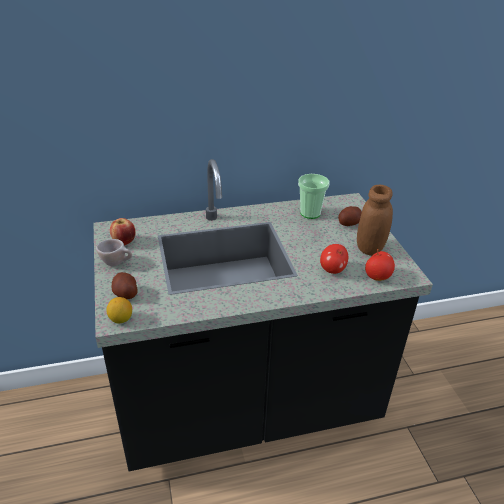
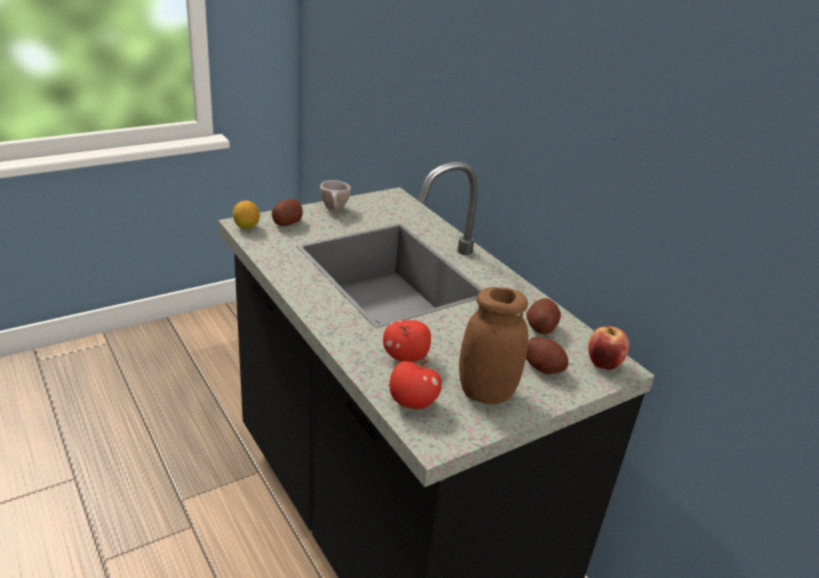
camera: 70 degrees right, 5 degrees down
apple [110,218,136,246] -> apple moved to [588,326,629,370]
cup [298,174,329,219] -> potato [526,298,561,334]

